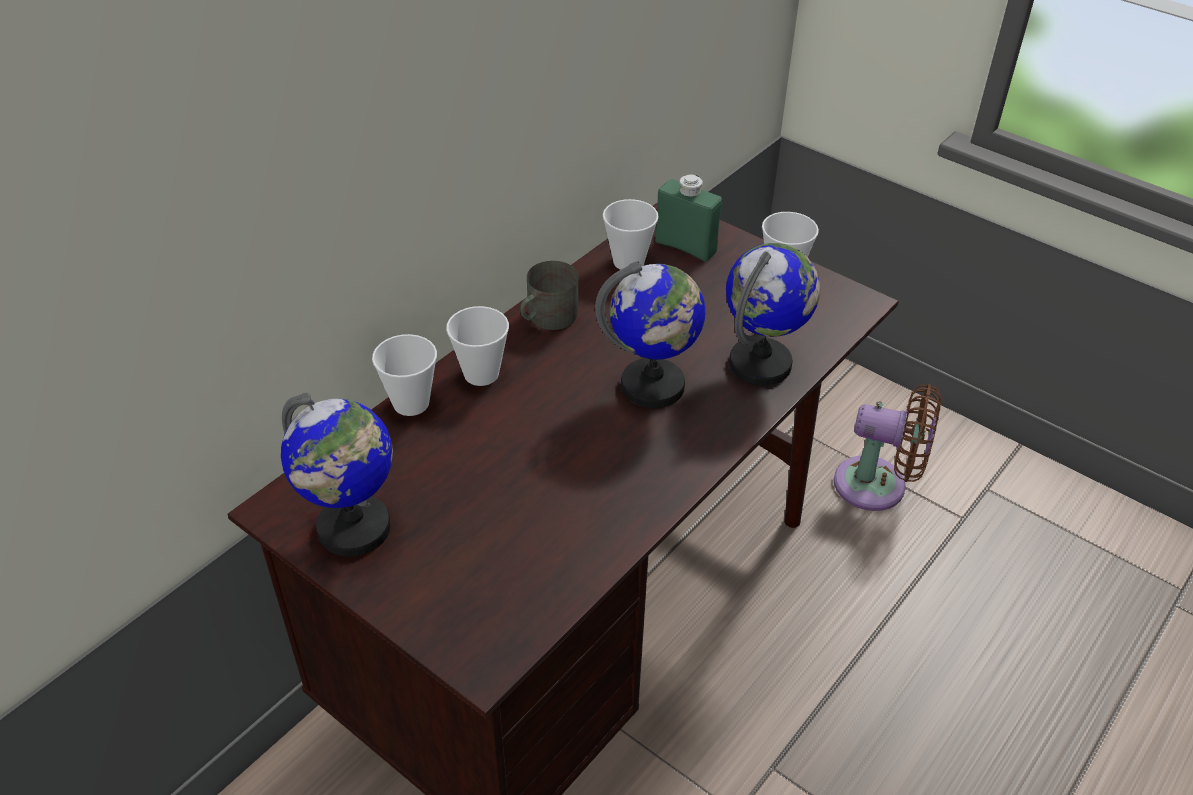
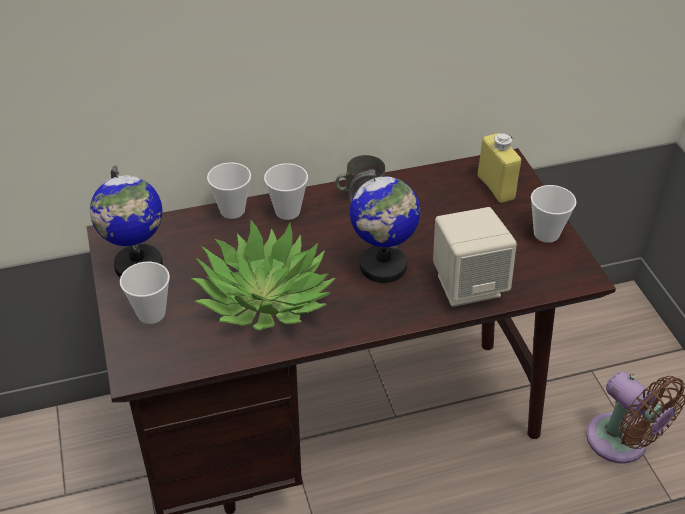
camera: 35 degrees right, 0 degrees up
cup [603,199,659,270] -> cup moved to [120,262,170,324]
green bottle [655,175,722,262] -> yellow bottle [477,133,521,203]
globe [726,243,820,386] -> beige speaker [433,207,517,307]
none -> potted plant [191,220,336,331]

